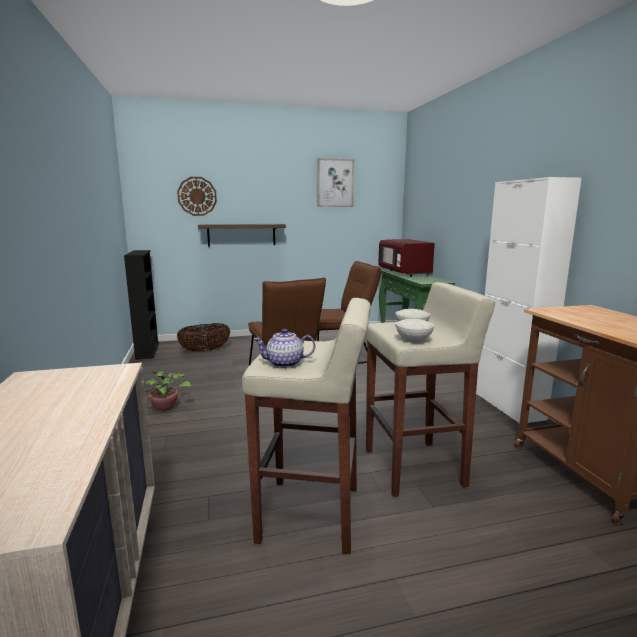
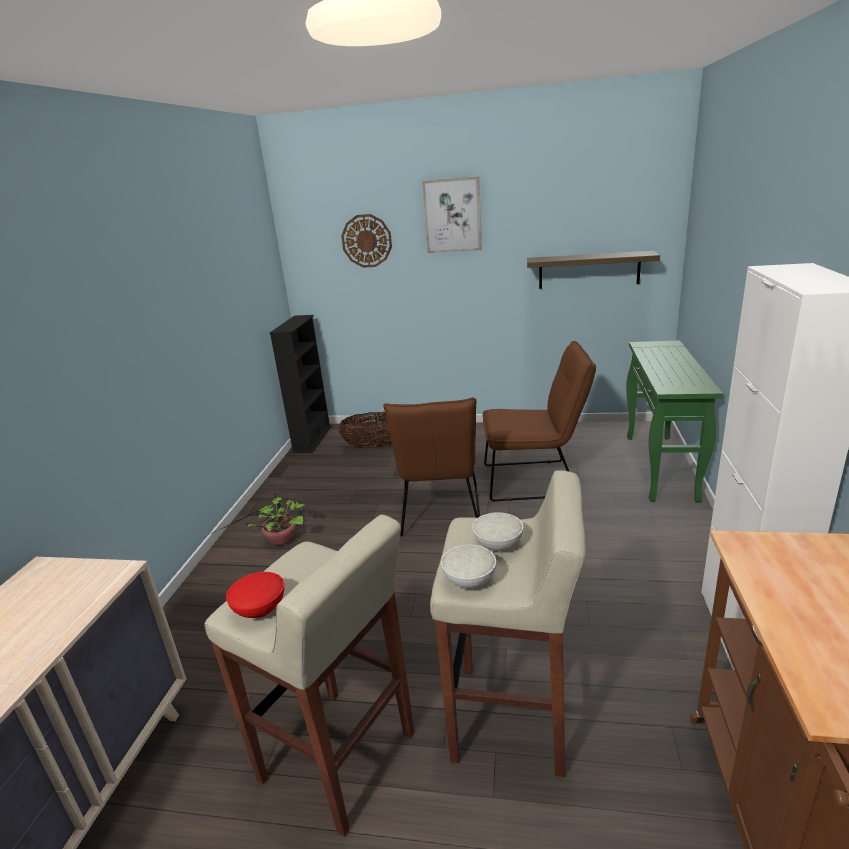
camera: 25 degrees right, 10 degrees up
shelf [198,224,286,247] -> shelf moved to [527,251,660,289]
teapot [253,329,315,368] -> red bowl [226,572,284,618]
picture [317,158,354,207] -> picture moved to [422,176,482,253]
red microwave [378,239,435,277] -> none

